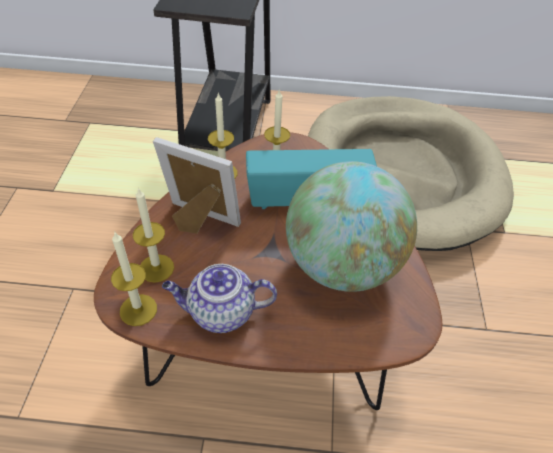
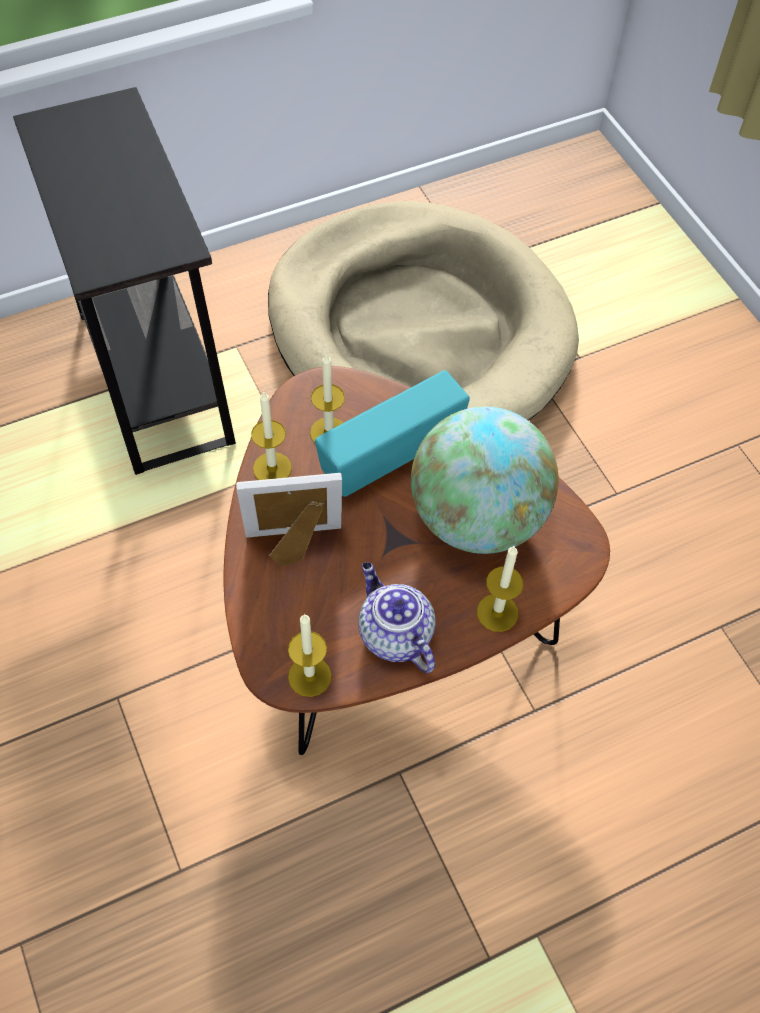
camera: 30 degrees left, 10 degrees up
candle [133,187,174,283] -> candle moved to [477,546,524,632]
teapot [162,264,277,333] -> teapot turned 90 degrees clockwise [359,562,436,673]

